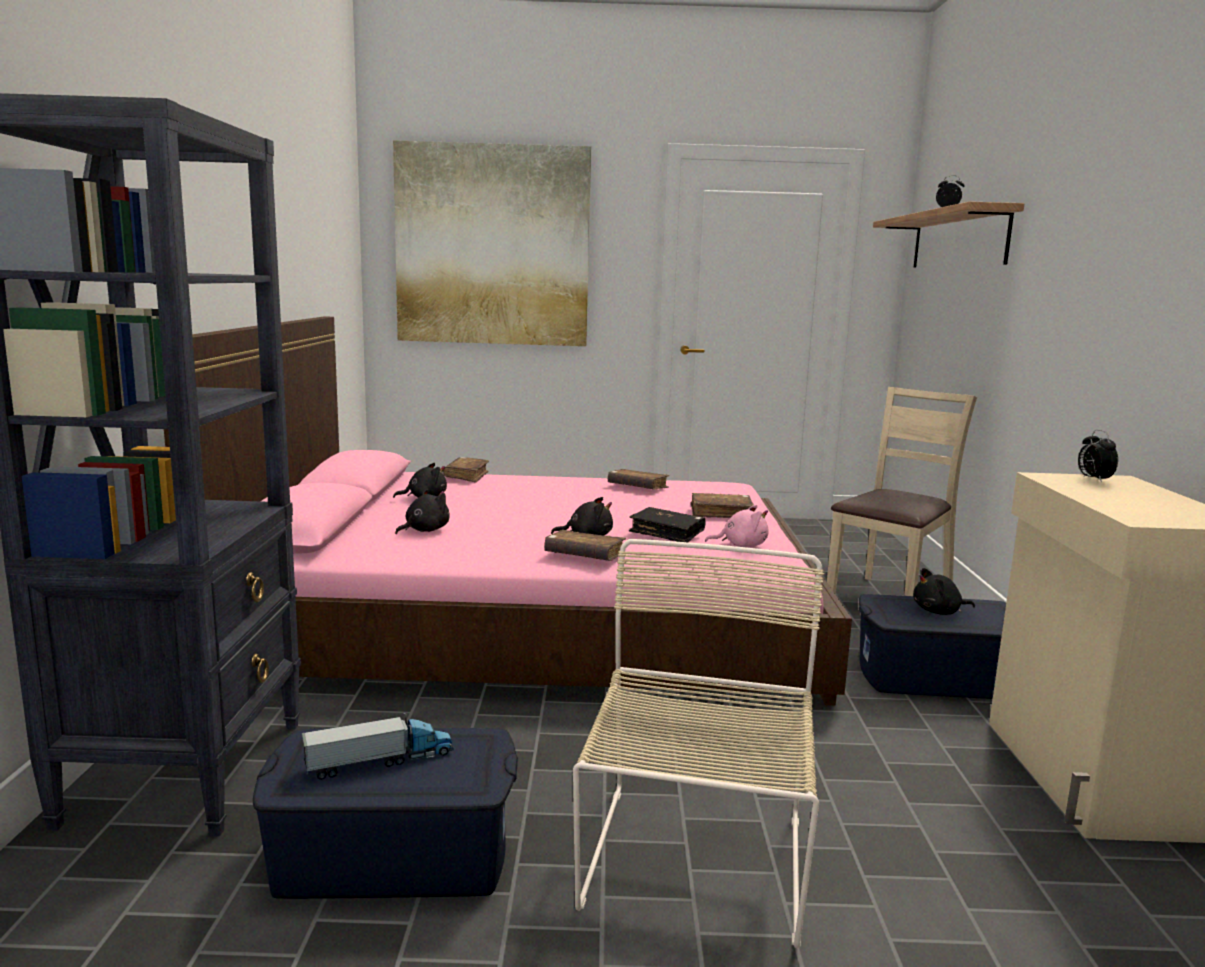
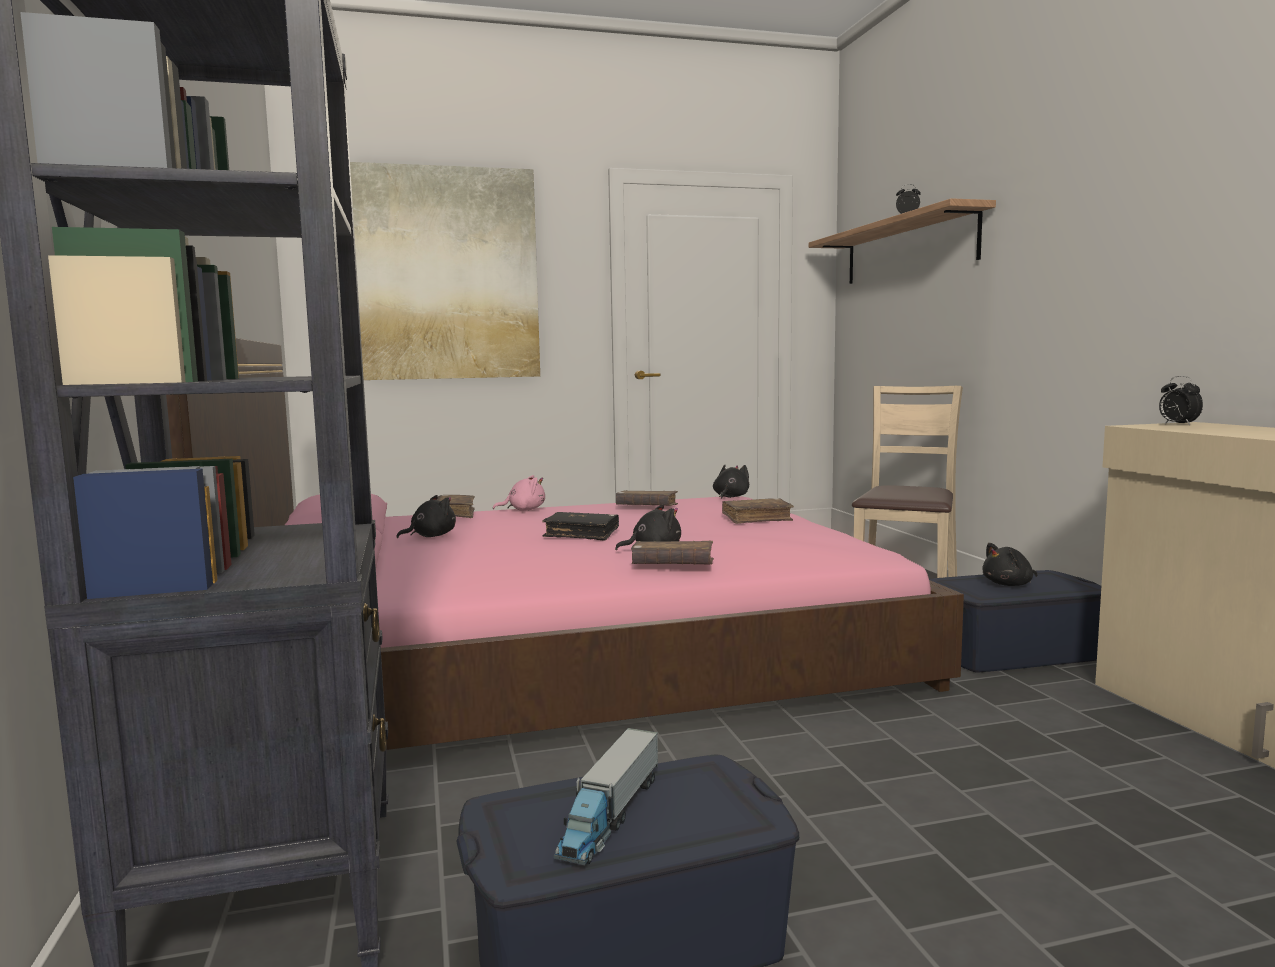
camera: 15 degrees left, 5 degrees down
toy truck [302,713,454,780] -> toy truck turned 150 degrees clockwise [554,728,658,865]
black plush toy [395,489,450,534] -> black plush toy moved to [713,465,749,499]
beige chair [573,539,824,948] -> none
black book [629,507,705,542] -> black book moved to [542,512,619,541]
pink plush toy [705,505,769,547] -> pink plush toy moved to [493,475,545,511]

